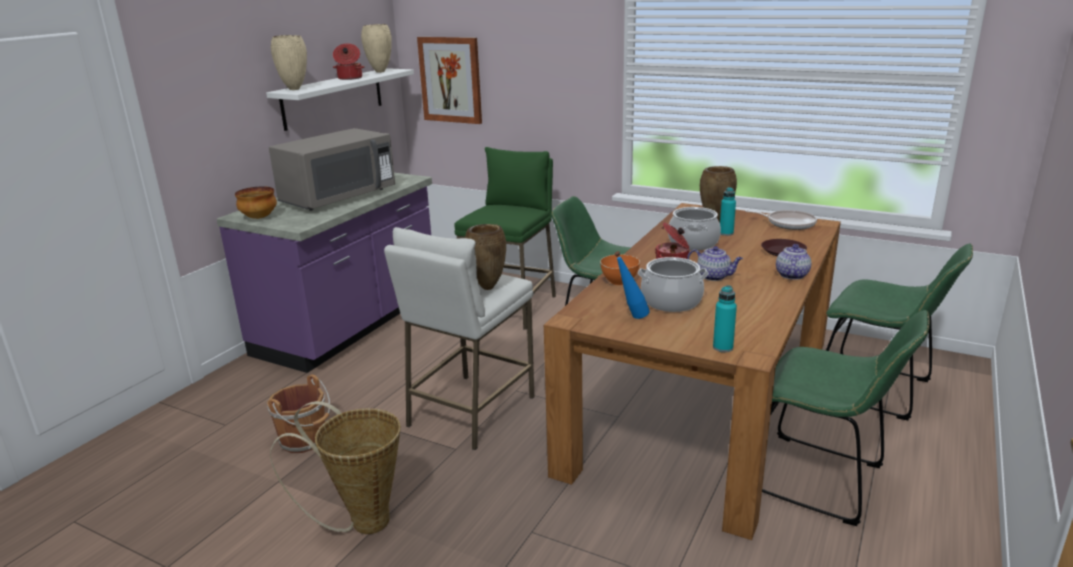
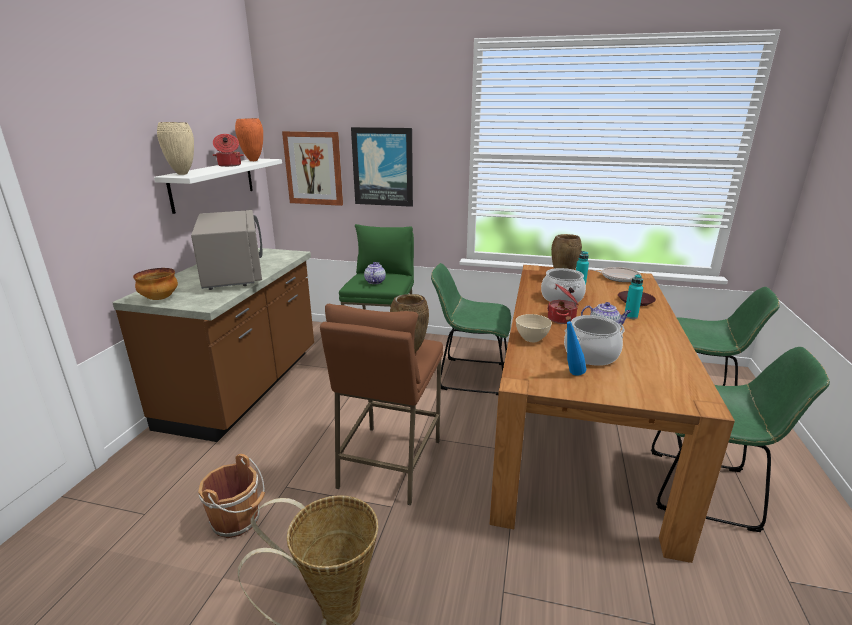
camera: 15 degrees left, 0 degrees up
purple counter [217,173,432,373] -> brown counter [112,248,314,442]
grey microwave [269,128,395,211] -> grey microwave turned 45 degrees counterclockwise [191,210,263,290]
beige vase [361,24,392,73] -> orange vase [235,118,263,161]
white stool [384,227,534,450] -> brown stool [320,304,443,505]
orange bowl [600,254,640,285] -> beige bowl [516,314,552,342]
turquoise bottle [713,285,737,352] -> turquoise bottle moved to [625,274,643,319]
teapot [776,244,811,280] -> teapot moved to [364,262,386,284]
none -> picture [351,127,413,207]

